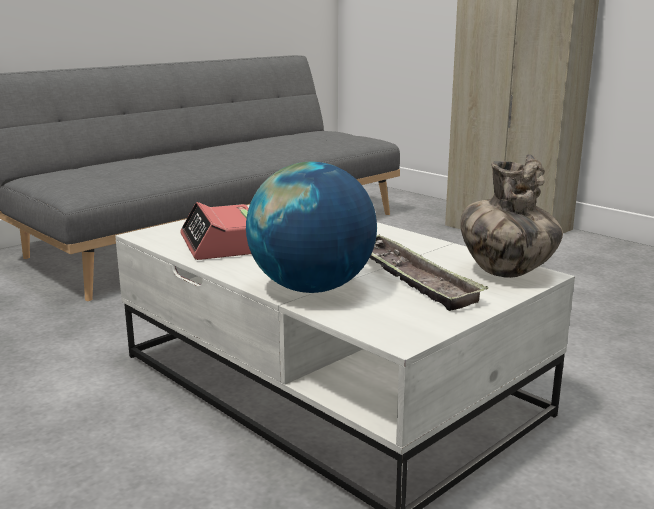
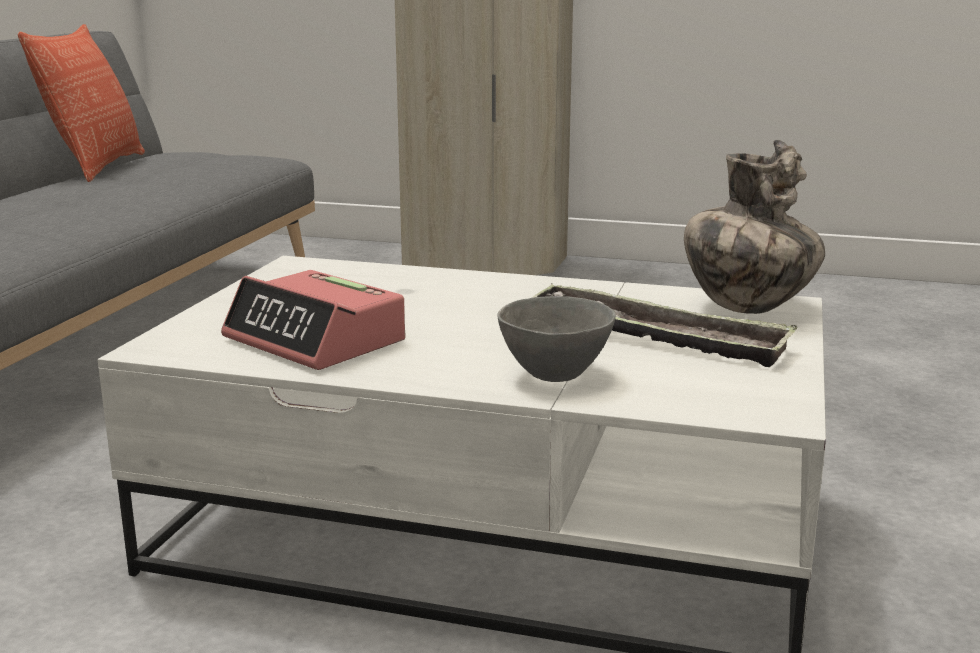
camera: 30 degrees left, 0 degrees up
globe [246,162,377,293] -> grey bowl [497,296,616,382]
none -> orange pillow [18,24,145,182]

